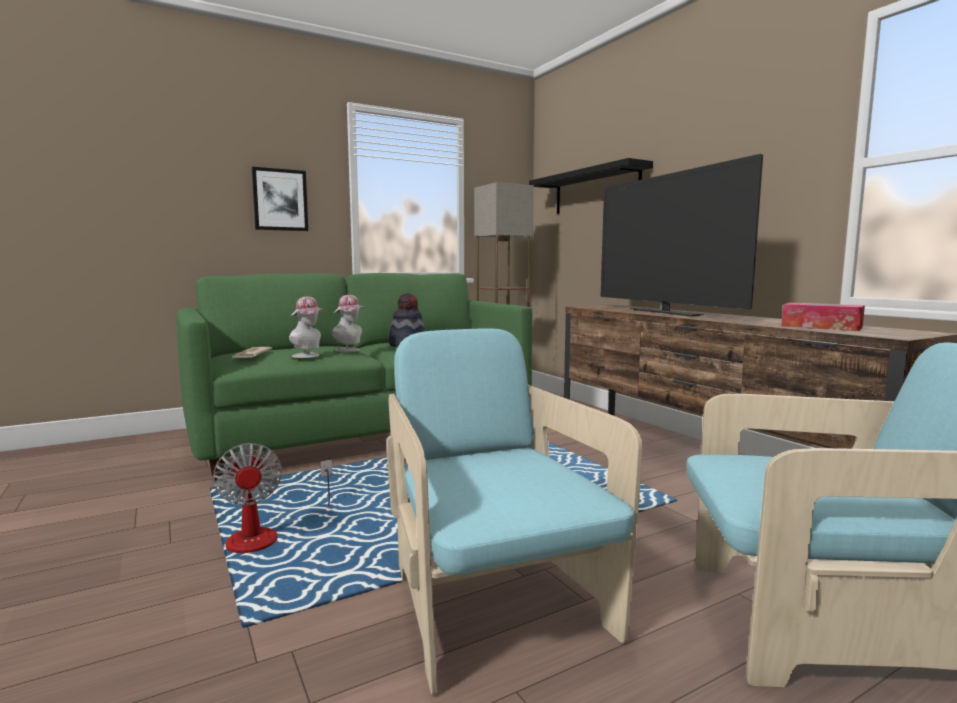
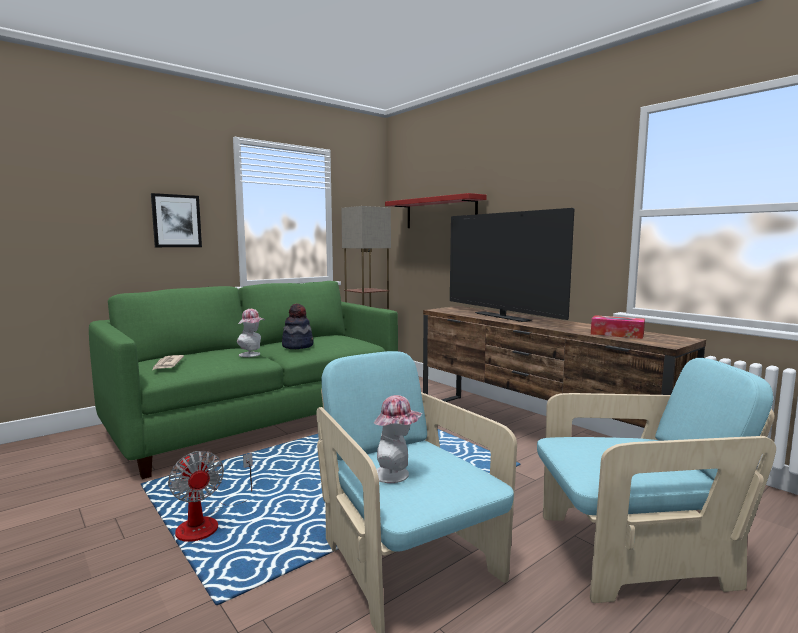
camera: 10 degrees left, 0 degrees up
hat [289,296,325,358] -> hat moved to [374,395,422,483]
black shelf [529,158,653,214] -> red shelf [385,193,487,228]

